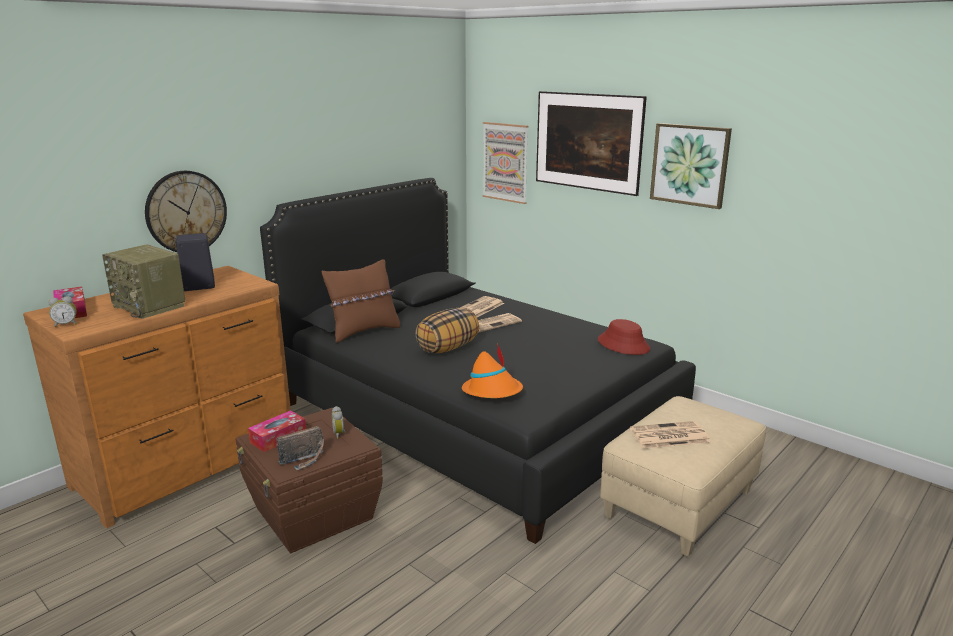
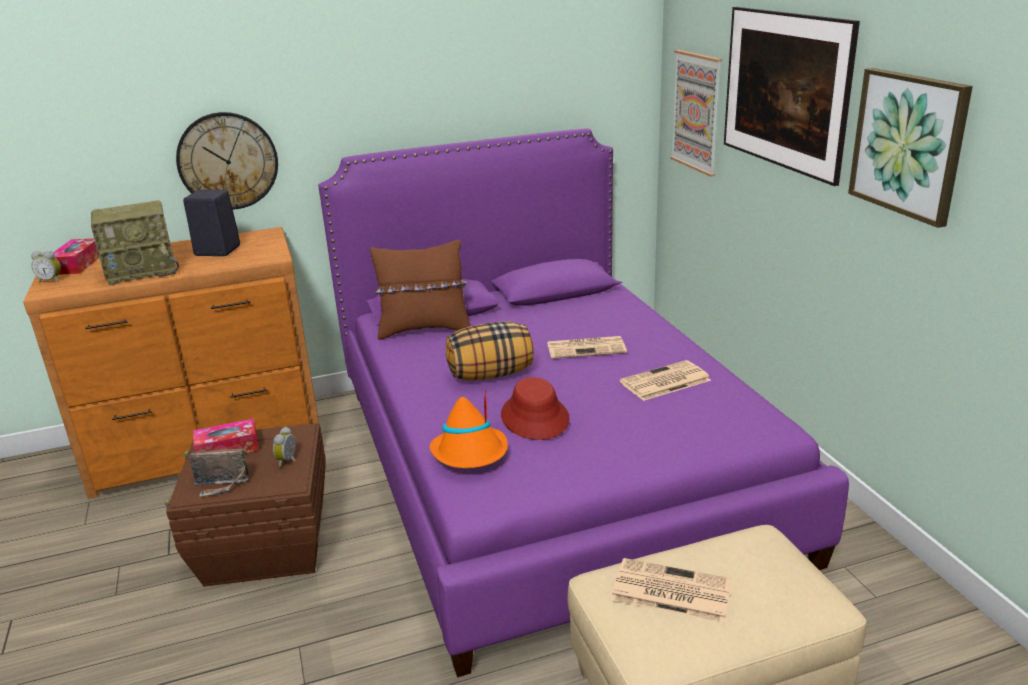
camera: 30 degrees right, 5 degrees up
radio [102,244,185,319] -> radio turned 90 degrees counterclockwise [91,200,179,286]
black bed [260,178,696,544] -> purple bed [318,129,849,677]
newspaper [460,296,504,317] -> newspaper moved to [620,360,711,401]
red hat [598,319,650,355] -> red hat moved to [501,377,570,440]

